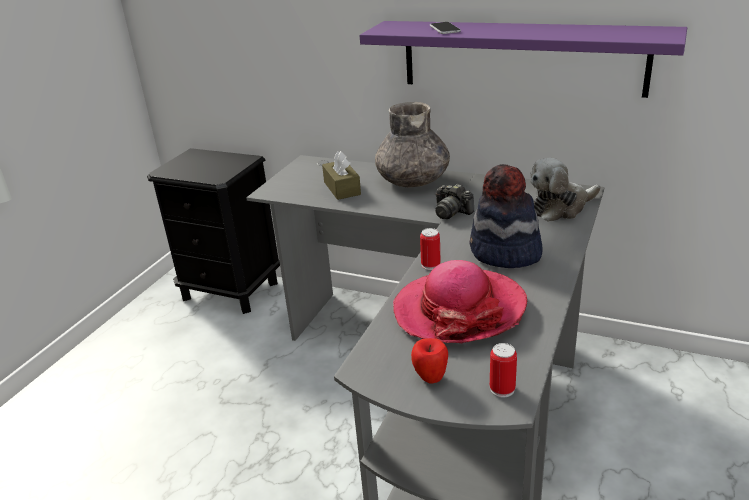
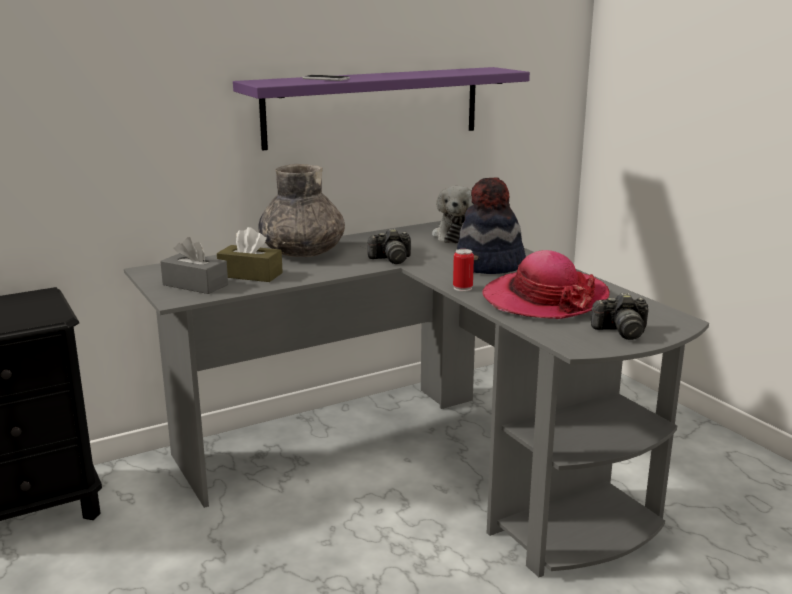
camera: 55 degrees left, 10 degrees down
apple [411,338,448,384] -> camera [591,293,648,340]
can [490,343,517,398] -> none
none -> grey tissue box [160,237,228,294]

